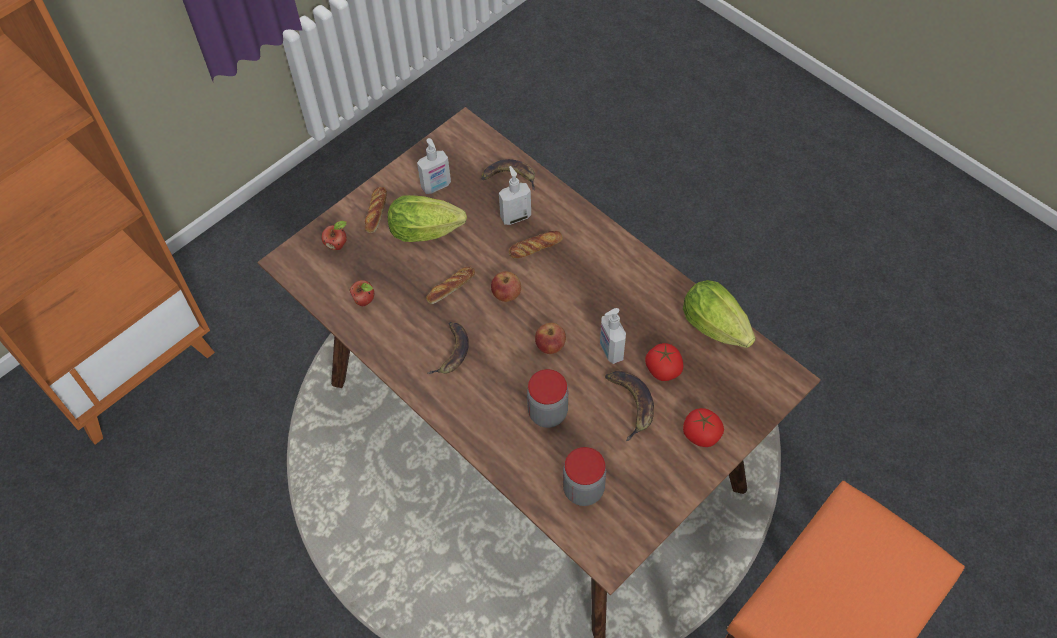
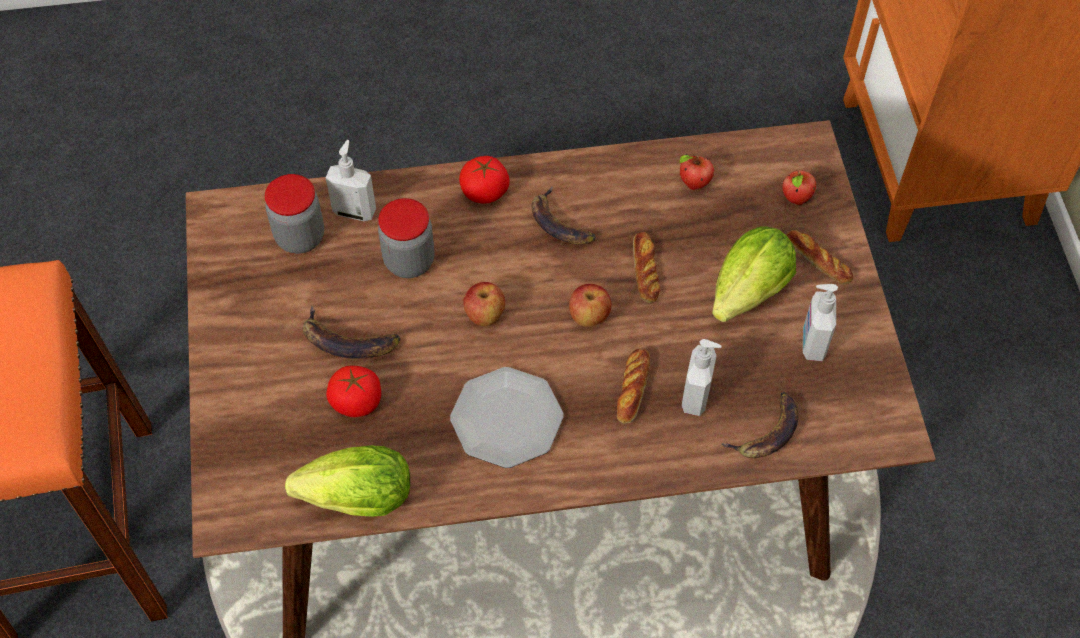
camera: 125 degrees right, 0 degrees up
soap dispenser [600,308,626,364] -> soap dispenser moved to [326,140,376,221]
tomato [683,408,724,447] -> tomato moved to [459,156,510,204]
none -> plate [450,367,564,468]

